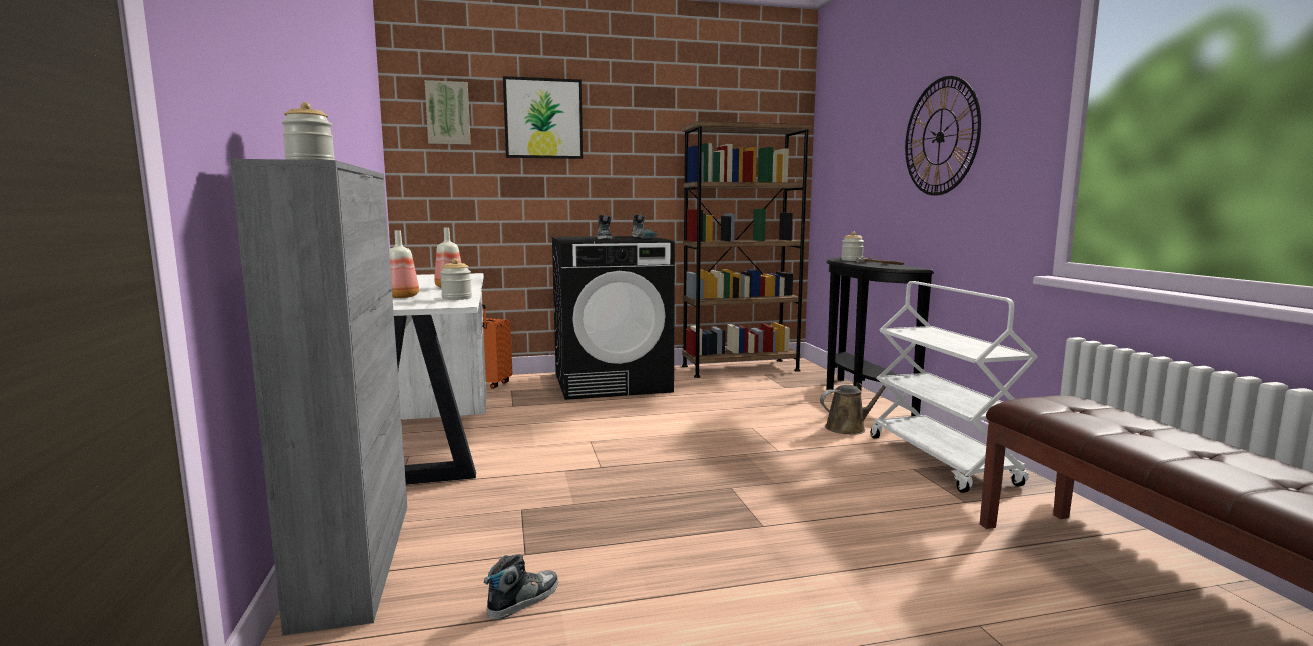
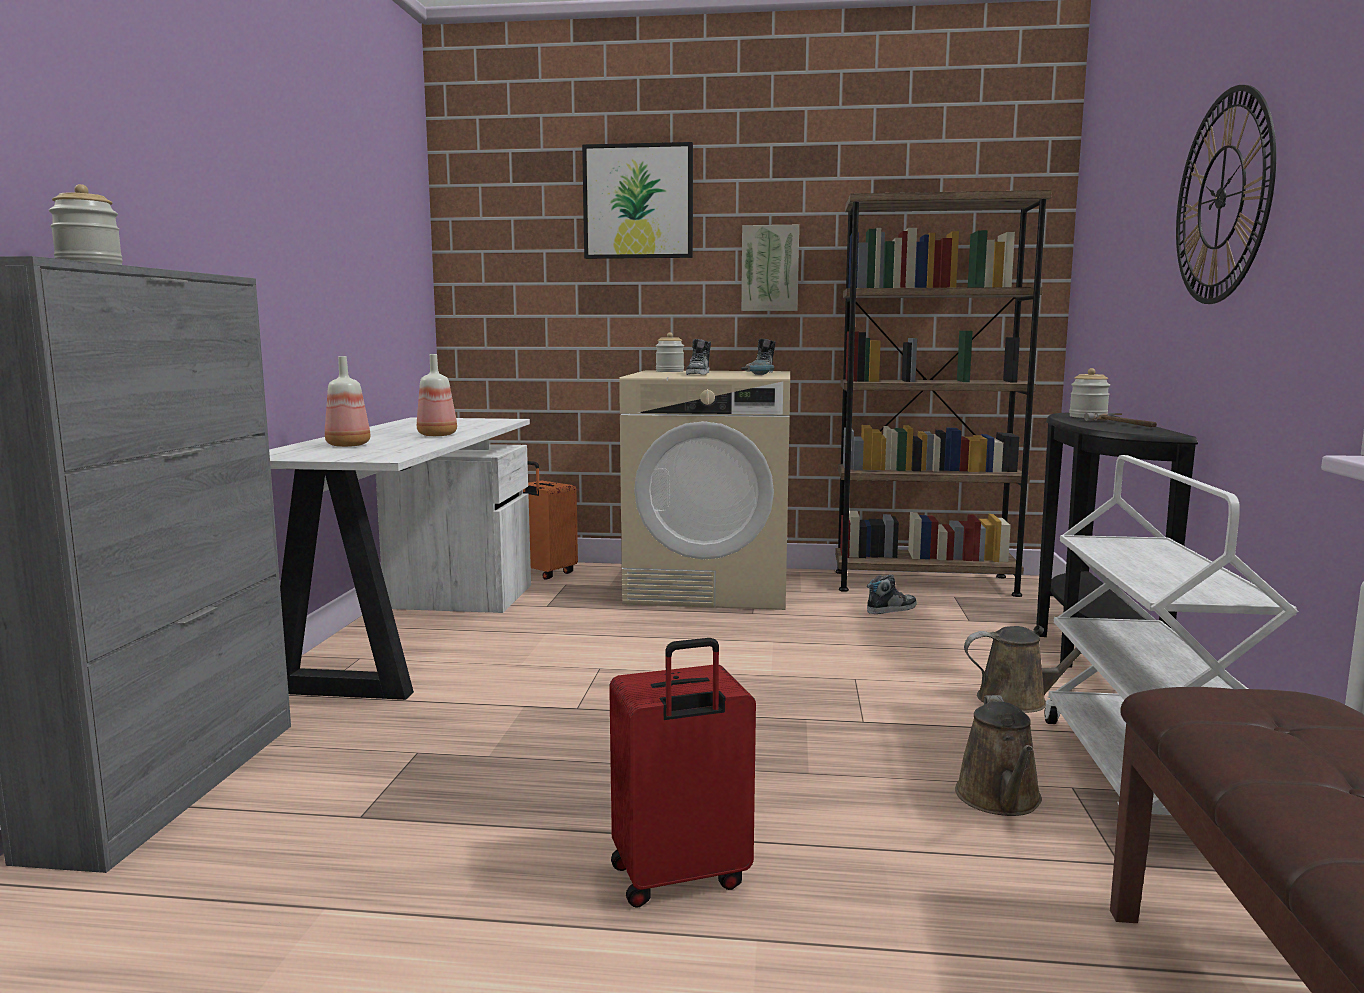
camera: 20 degrees right, 0 degrees up
picture [425,80,471,145] -> picture moved to [741,225,799,311]
jar [440,259,472,300] -> jar moved to [656,332,684,372]
shoe [484,554,558,620] -> shoe moved to [867,575,917,614]
black washing machine [552,236,675,400] -> beige washing machine [619,370,790,610]
none -> red suitcase [609,638,756,908]
none -> brown watering can [955,695,1042,816]

